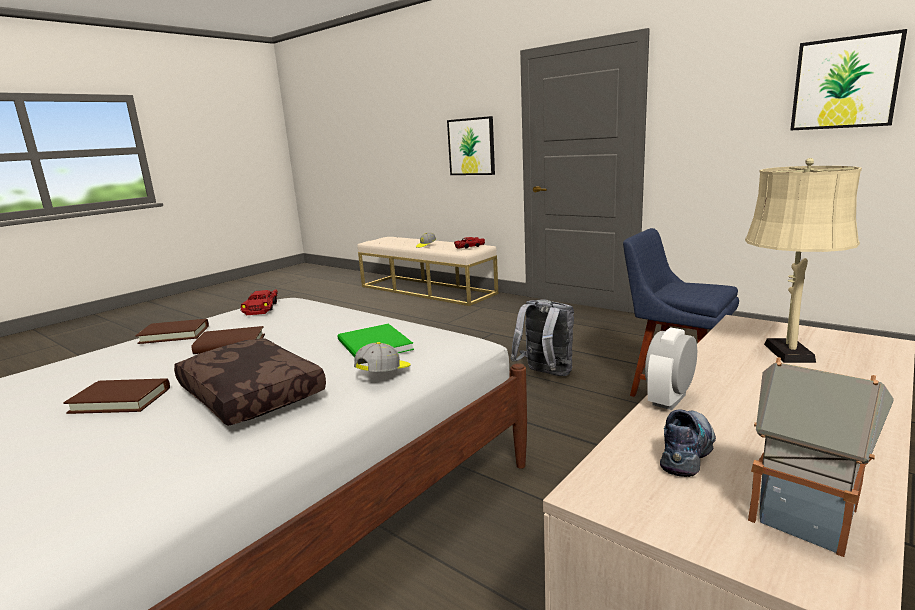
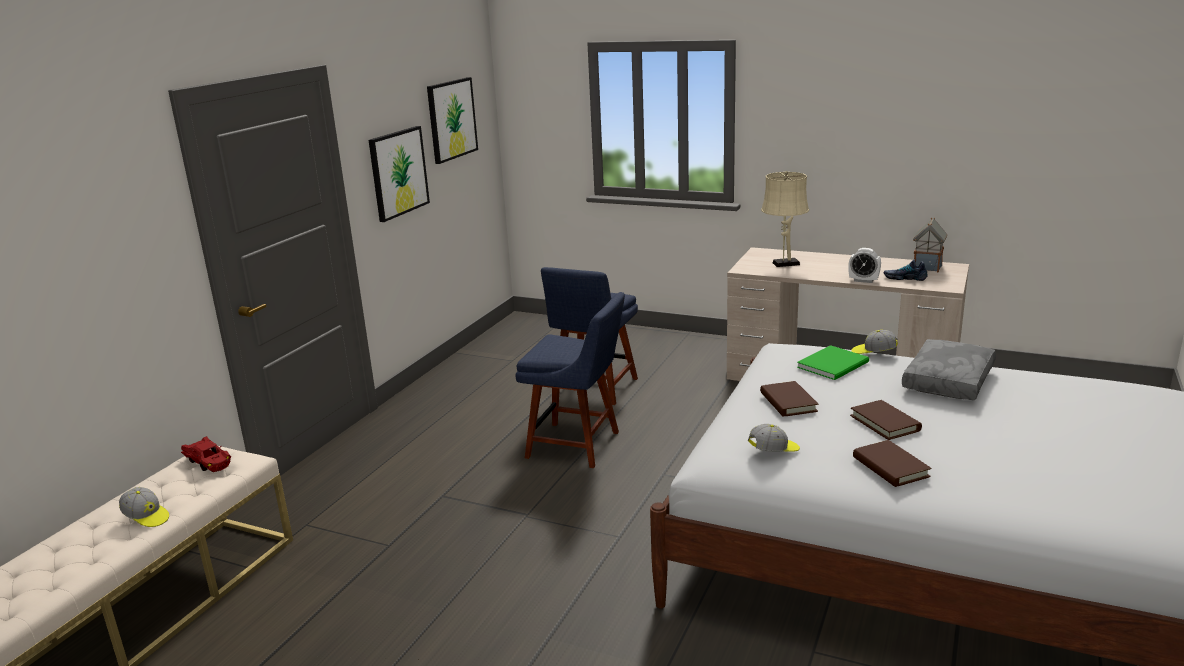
camera: 105 degrees left, 5 degrees up
brown book [63,378,170,414] -> brown book moved to [760,381,818,417]
brown pillow [174,338,326,426] -> grey pillow [902,339,996,400]
red toy car [240,290,278,315] -> cap [748,424,800,452]
picture [447,116,495,175] -> picture moved to [369,126,430,222]
grey backpack [511,299,574,376] -> blue chair [515,292,625,468]

